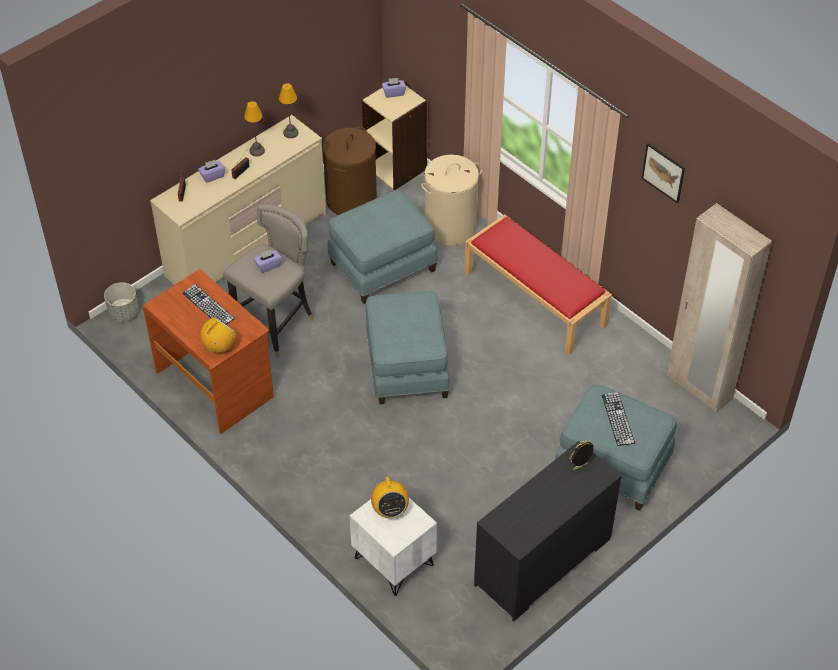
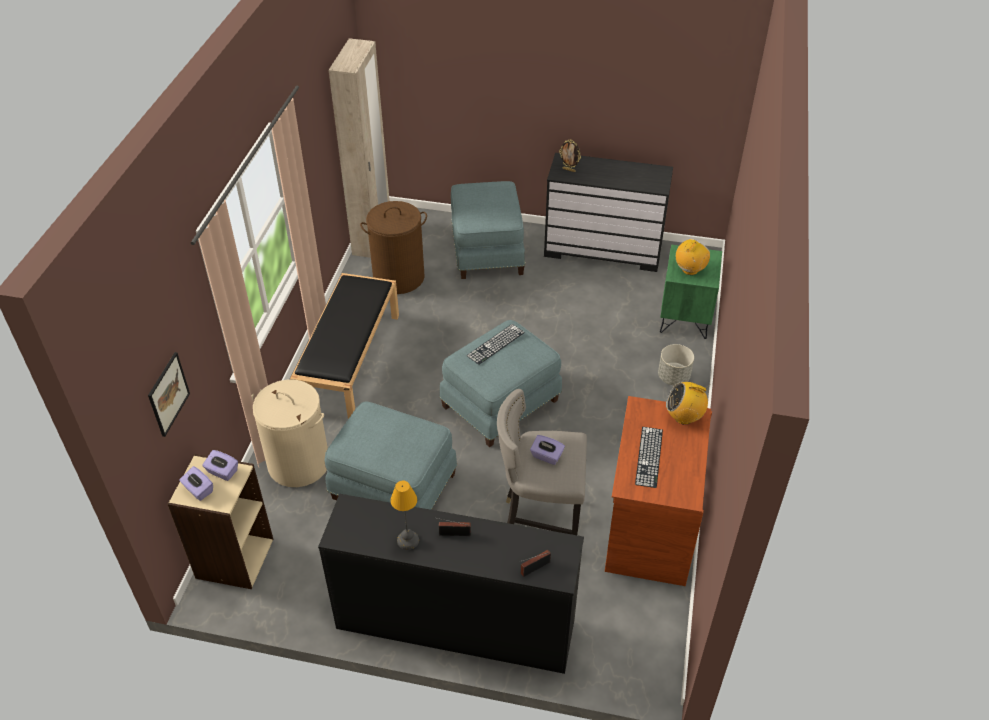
camera: 125 degrees left, 5 degrees down
grey planter [104,282,139,322] -> grey planter moved to [658,344,694,386]
beige dresser [150,115,326,285] -> black dresser [318,494,584,674]
purple tissue box [198,160,225,183] -> purple tissue box moved to [202,450,238,481]
table lamp [279,83,299,138] -> none
brown laundry basket [322,127,377,215] -> brown laundry basket moved to [360,201,427,294]
white nightstand [350,498,437,596] -> green nightstand [660,245,722,339]
red bench [464,214,612,355] -> black bench [290,273,399,419]
keyboard [602,392,635,446] -> keyboard moved to [466,324,525,365]
picture [641,143,685,203] -> picture moved to [148,352,190,437]

